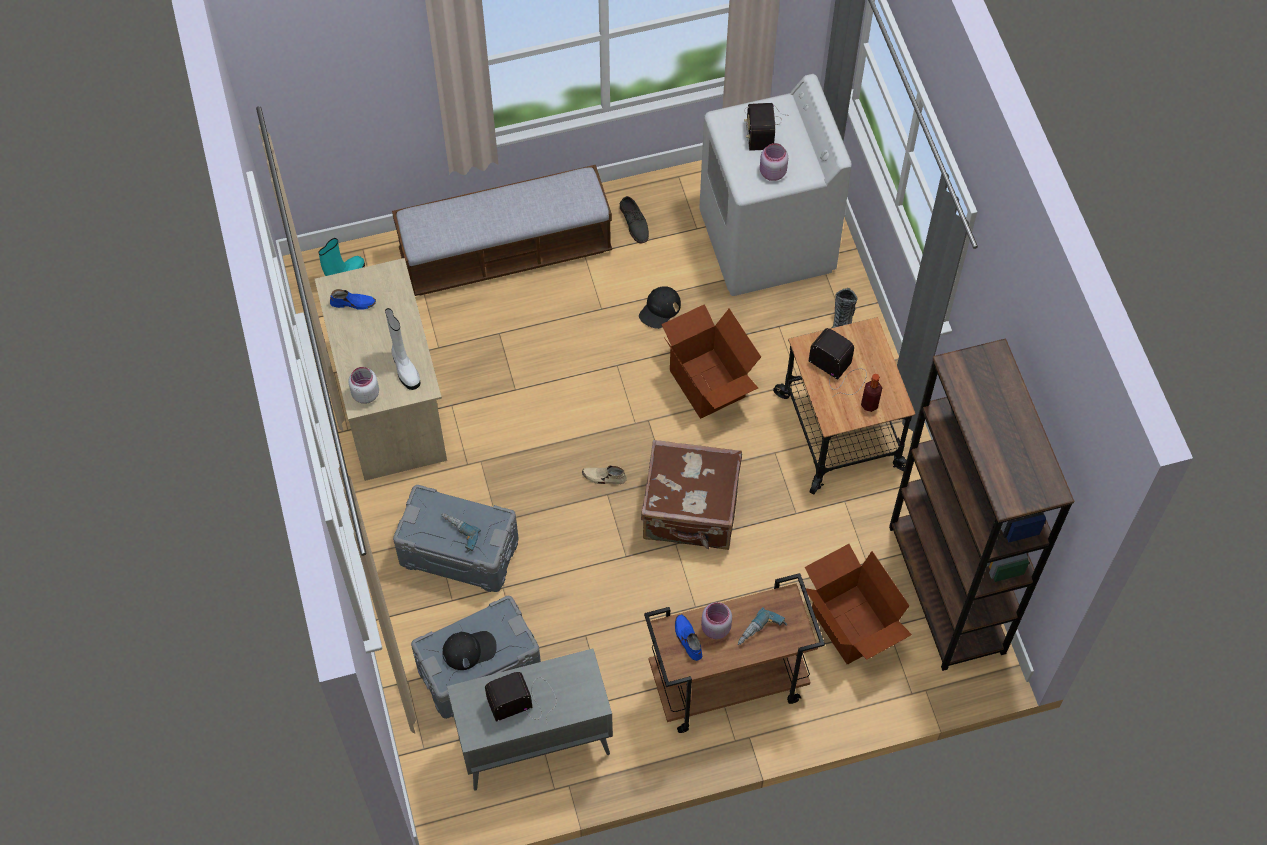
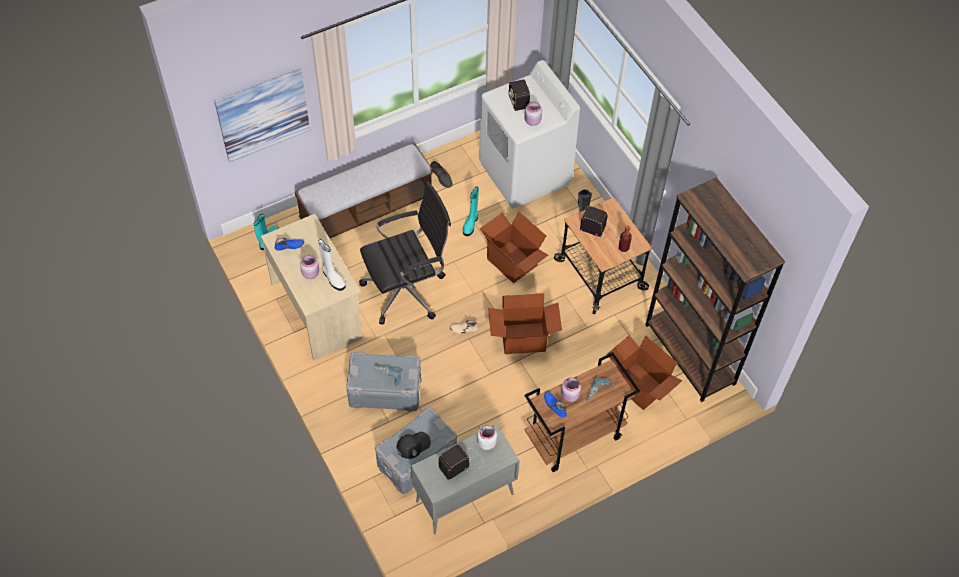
camera: 15 degrees left, 5 degrees down
white jar [348,367,379,404] -> white jar moved to [477,425,497,450]
black cap [639,286,681,329] -> turquoise boot [463,186,479,236]
brown suitcase [641,440,742,550] -> cardboard box [488,293,562,354]
none -> picture [214,69,310,162]
none -> pink jar [300,255,319,279]
none -> black office chair [359,181,451,325]

